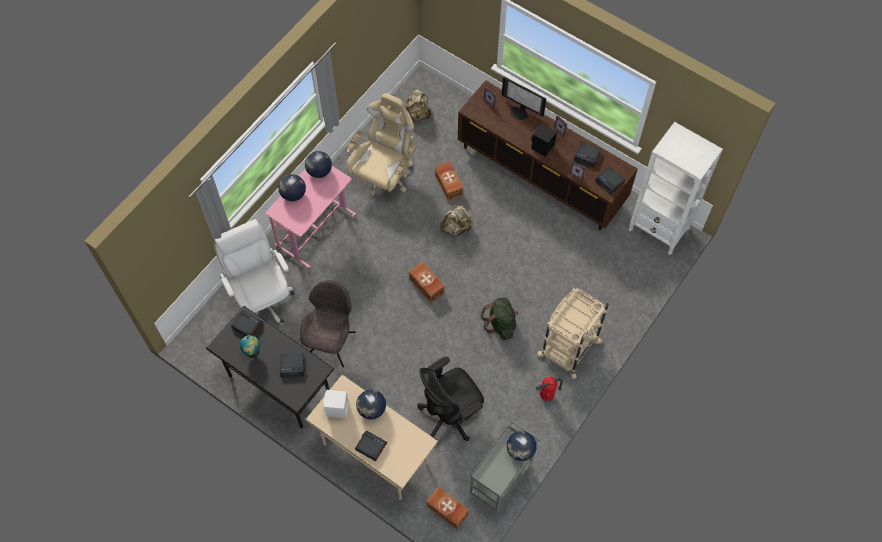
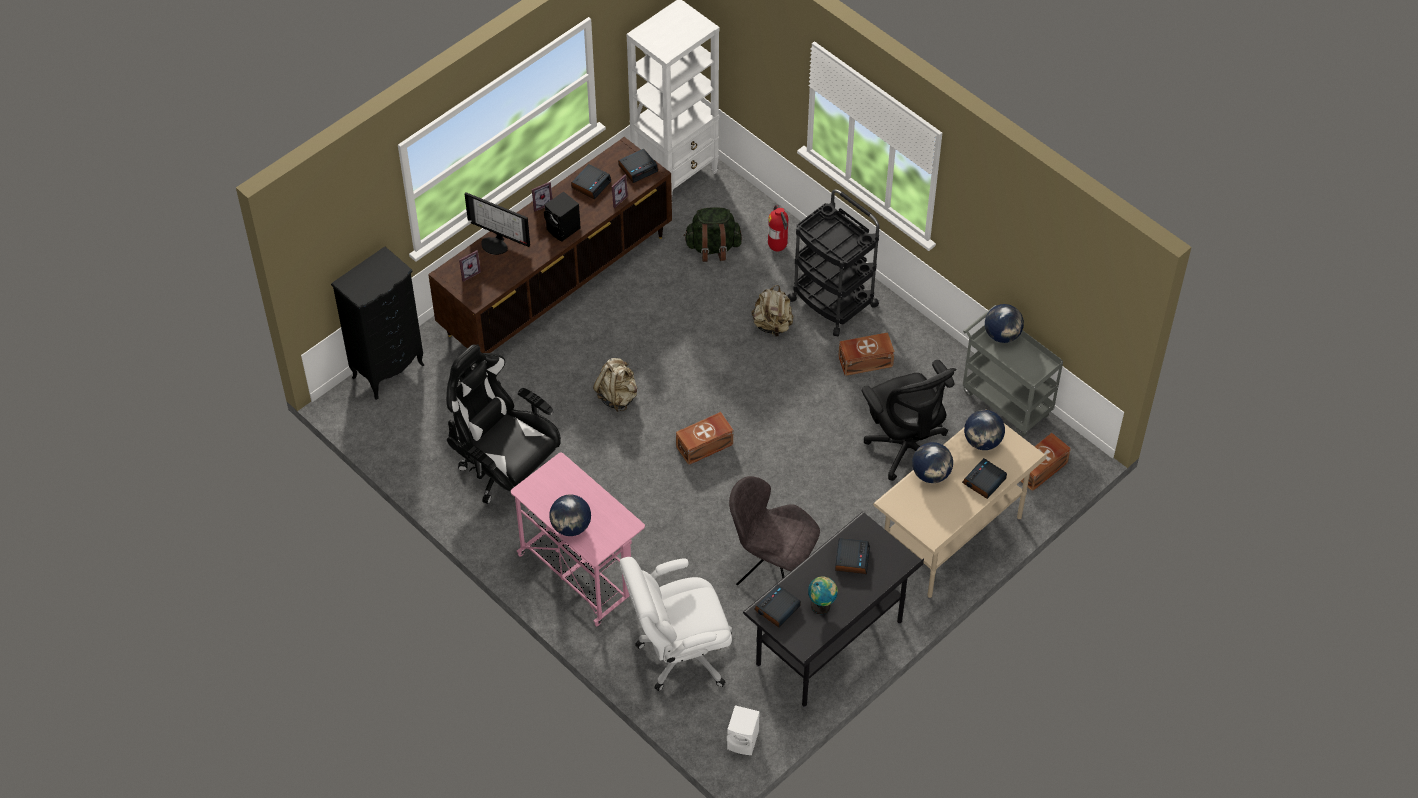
camera: 80 degrees left, 10 degrees down
globe [305,151,332,178] -> globe moved to [964,410,1005,450]
white speaker [323,390,349,419] -> white speaker moved to [727,705,760,755]
beige office chair [347,93,417,196] -> black office chair [446,344,561,504]
beige backpack [405,89,431,121] -> beige backpack moved to [752,285,793,336]
brown storage box [435,161,463,201] -> brown storage box moved to [838,332,895,376]
green backpack [481,297,519,340] -> green backpack moved to [683,207,742,262]
monitor [502,77,546,120] -> monitor turned 75 degrees clockwise [465,192,530,255]
fire extinguisher [536,376,563,401] -> fire extinguisher moved to [768,204,788,252]
beige cart [537,288,609,379] -> black cart [788,189,879,336]
none -> black dresser [331,247,424,400]

